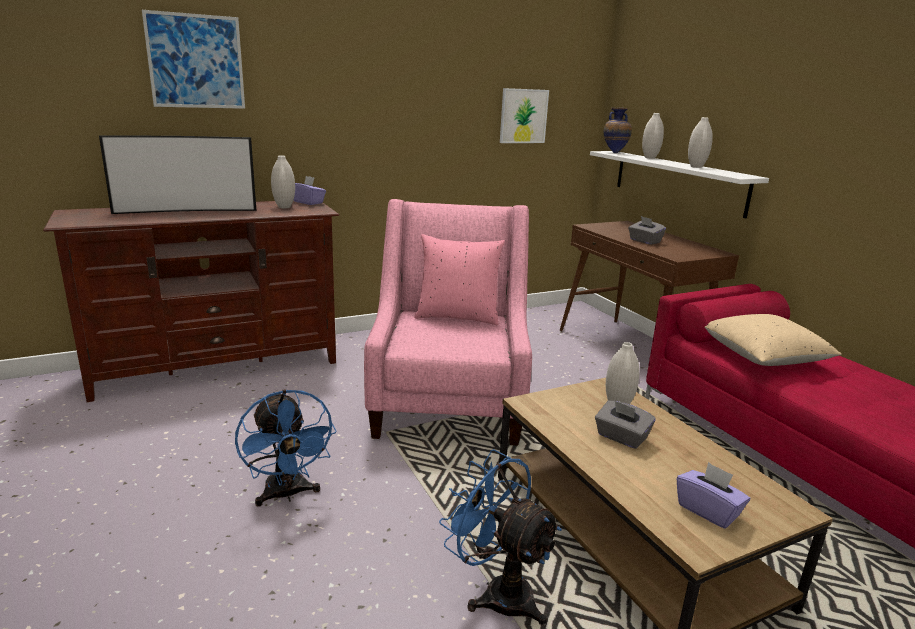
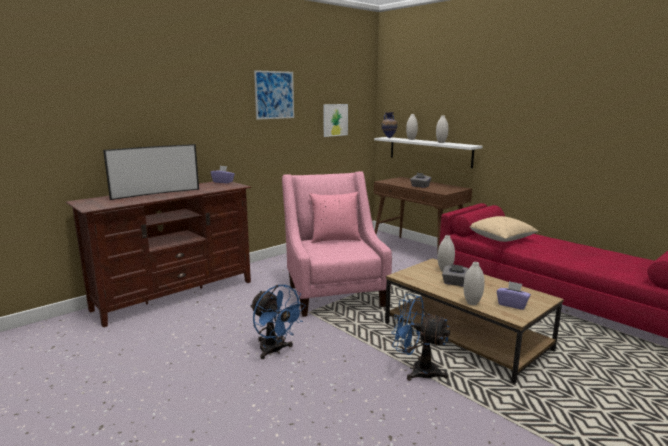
camera: 15 degrees left, 5 degrees down
picture [142,10,245,109] -> picture moved to [254,70,294,120]
white vase [271,155,295,208] -> white vase moved to [464,262,485,305]

